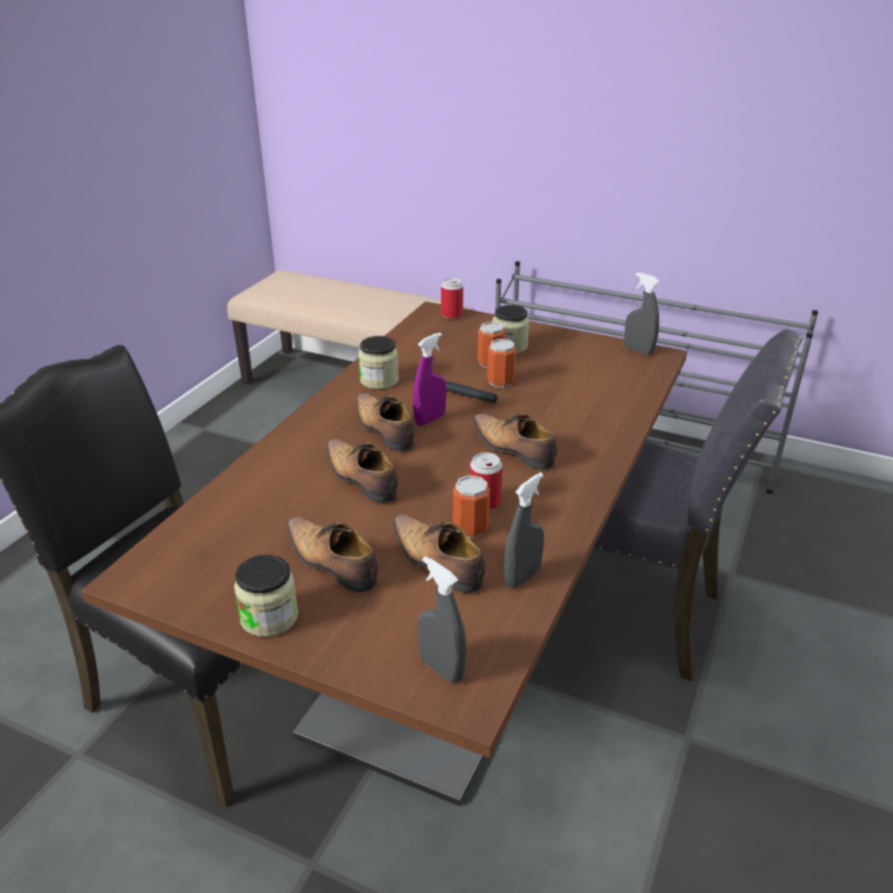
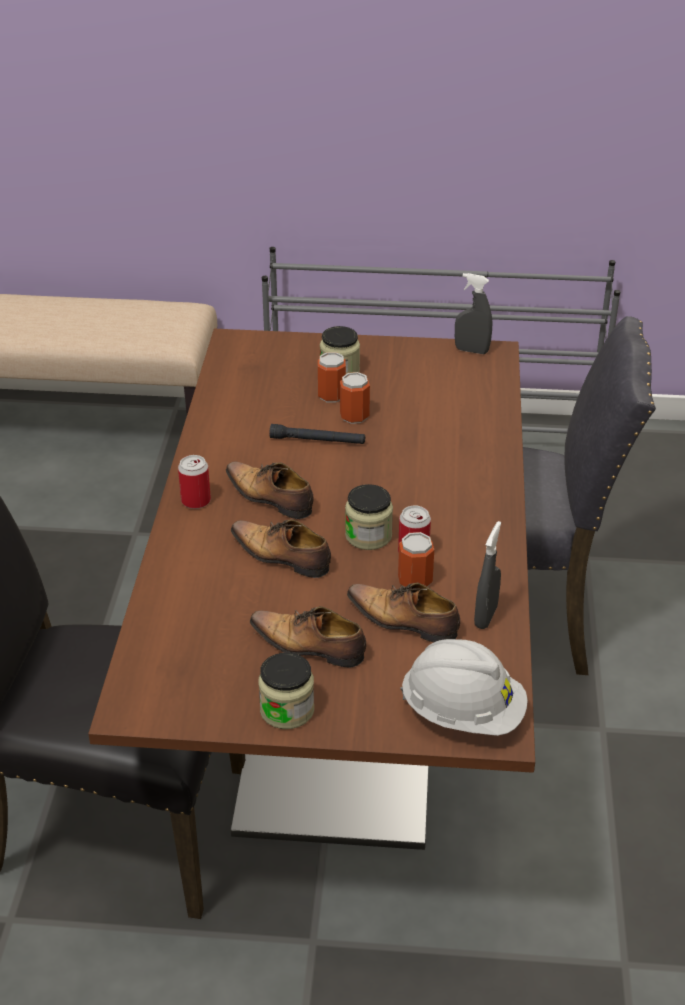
camera: 20 degrees left, 5 degrees up
jar [358,336,399,389] -> jar moved to [345,484,393,550]
purple spray bottle [413,333,446,426] -> none
grey spray bottle [418,556,467,683] -> white hard hat [400,639,528,736]
can [441,278,463,319] -> can moved to [178,455,211,509]
shoe [472,413,557,470] -> none

